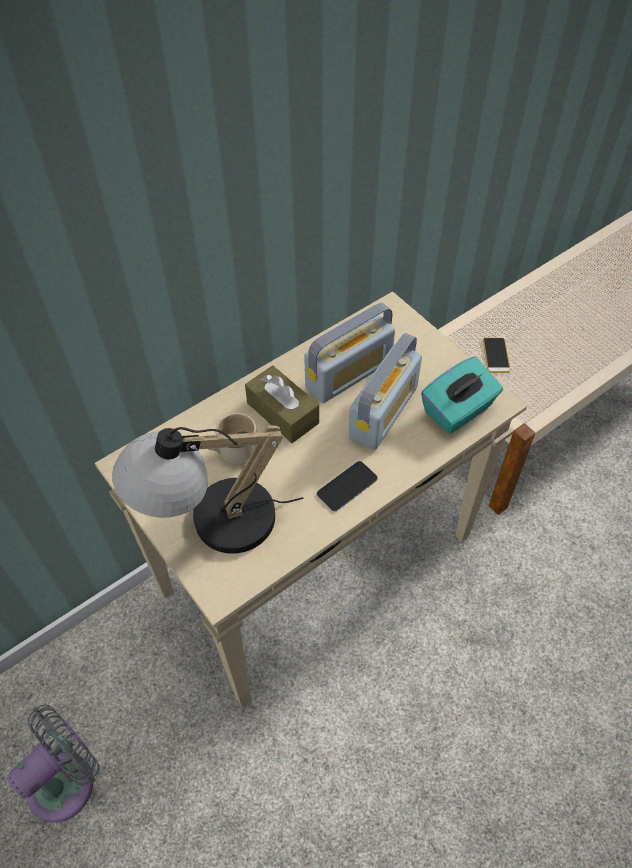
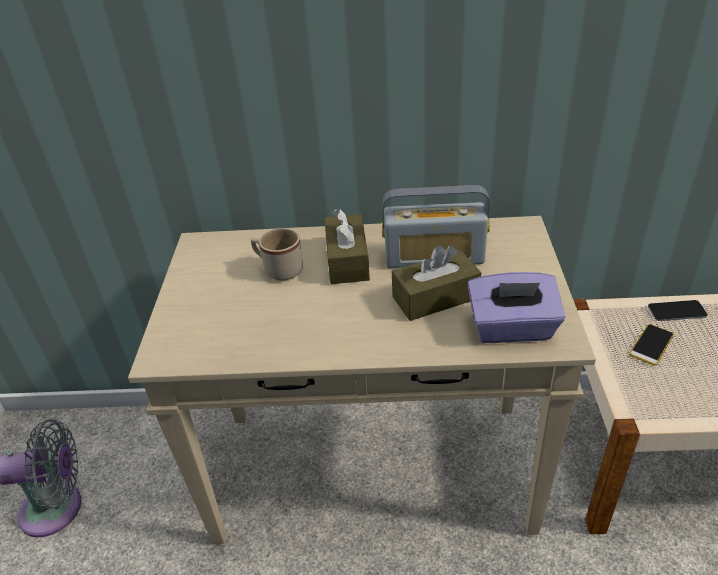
camera: 40 degrees right, 15 degrees down
table lamp [112,425,304,554] -> none
phone [317,461,378,512] -> phone moved to [648,300,708,321]
radio [349,333,422,450] -> brown tissue box [392,245,481,321]
turquoise tissue box [421,357,503,434] -> purple tissue box [467,272,565,343]

